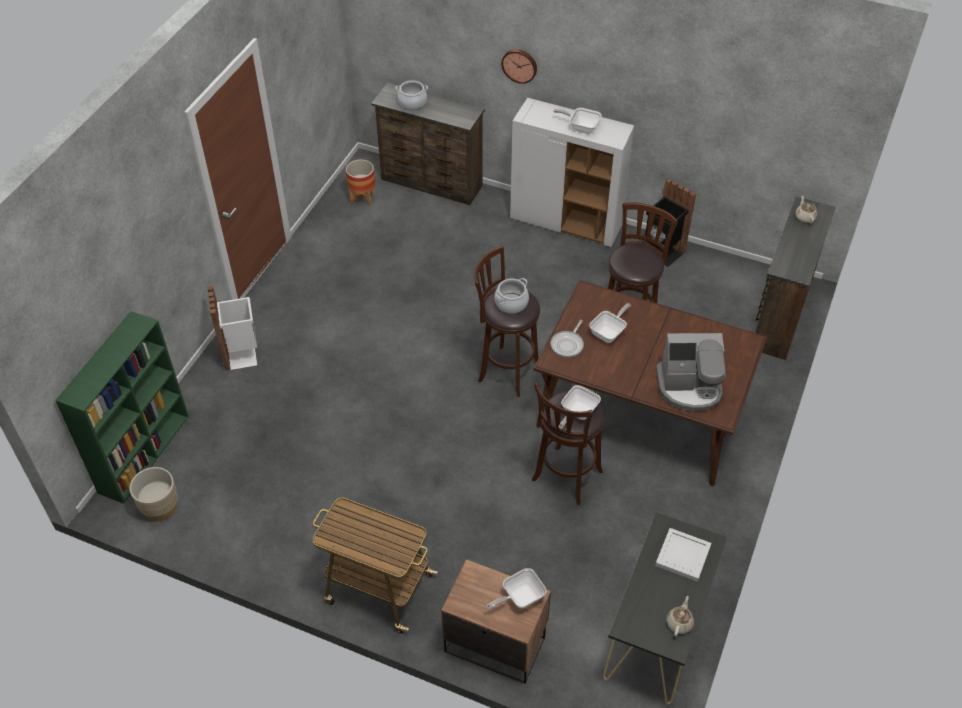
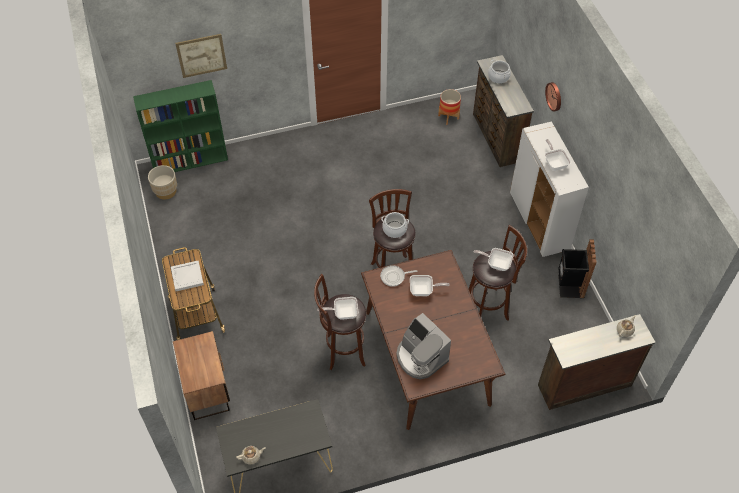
camera: 50 degrees right, 5 degrees up
white trash can [207,286,257,371] -> none
frying pan [486,568,546,610] -> frying pan moved to [474,248,514,271]
white tray [655,528,711,582] -> white tray moved to [171,261,204,291]
none -> picture [175,34,227,78]

